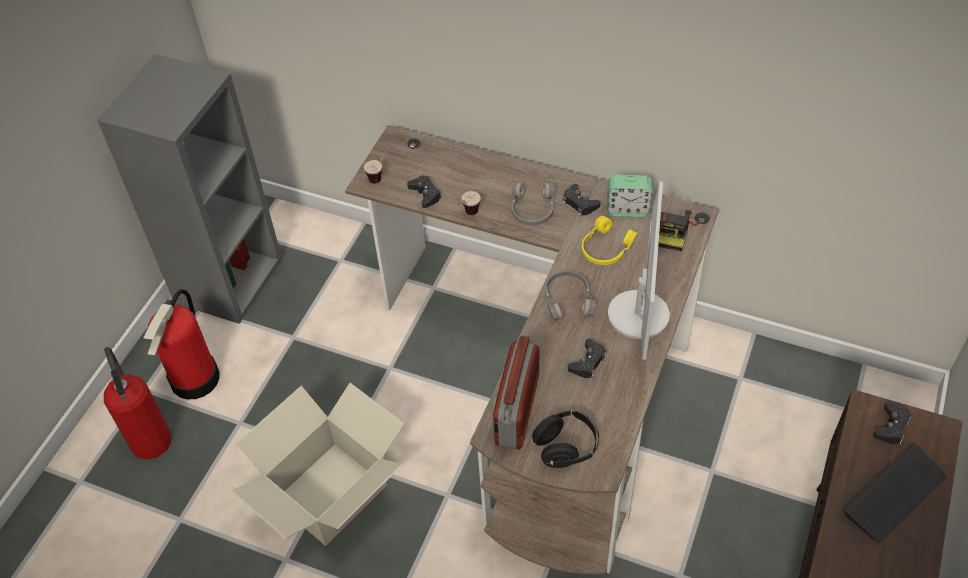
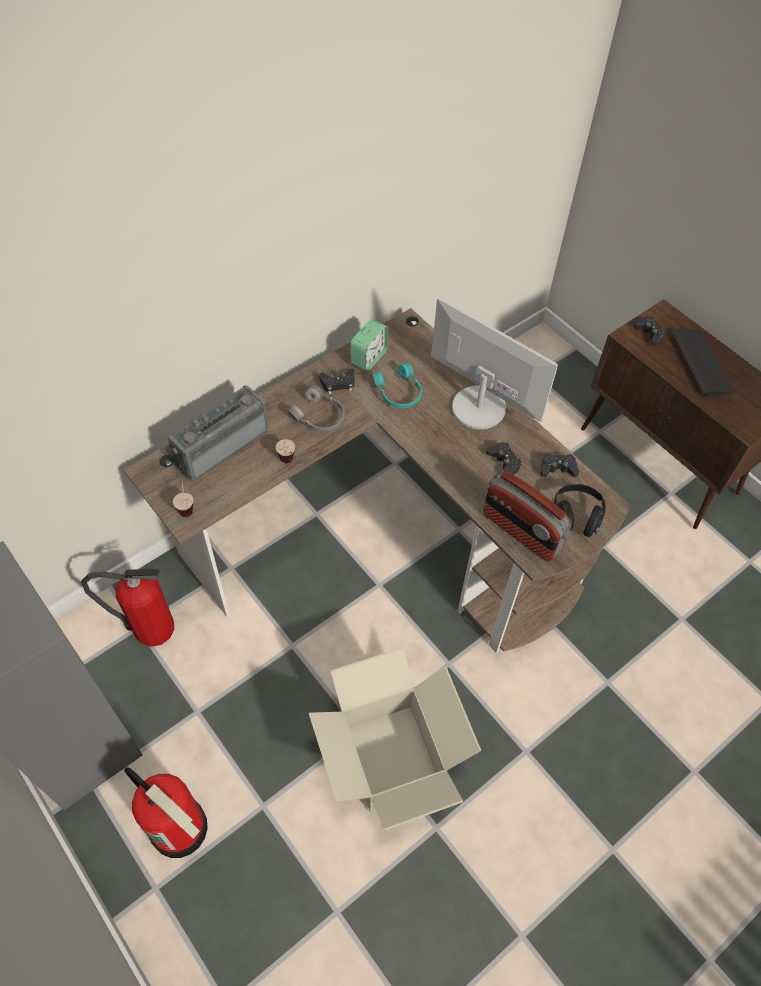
camera: 65 degrees left, 5 degrees up
fire extinguisher [104,347,171,460] -> fire extinguisher moved to [81,569,174,647]
black game controller [407,176,442,208] -> black game controller moved to [540,454,579,478]
grey headphones [545,271,595,322] -> none
yellow headphones [582,216,638,265] -> turquoise headphones [373,362,422,408]
camera [658,210,699,251] -> none
none -> radio [165,385,268,481]

